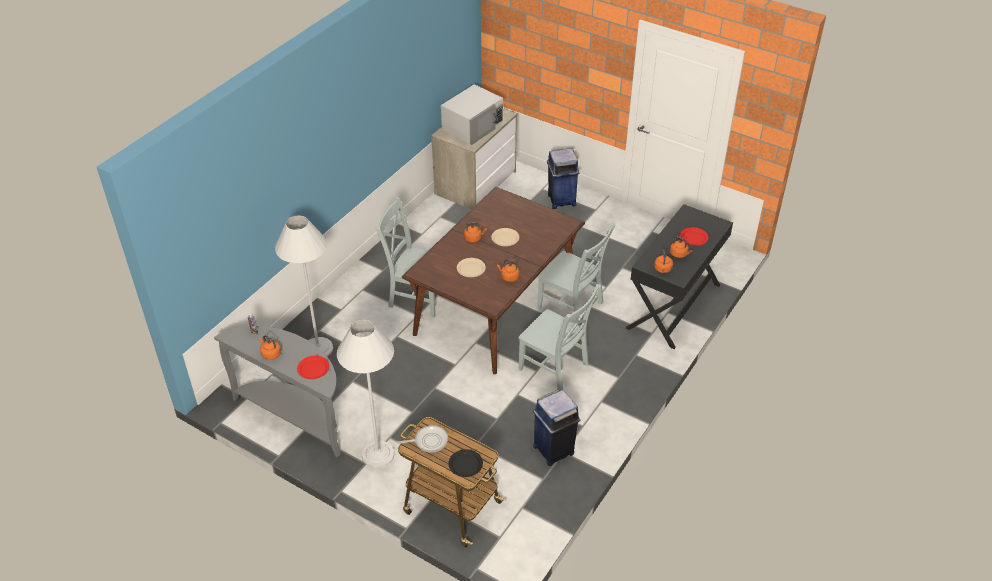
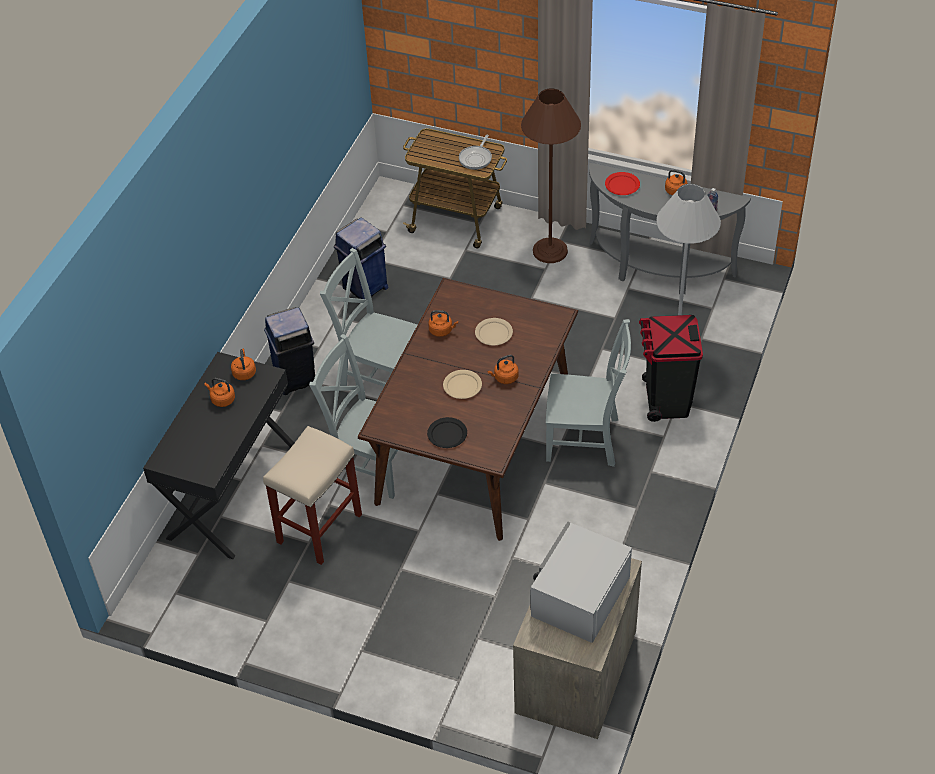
camera: 170 degrees right, 5 degrees up
white floor lamp [337,319,395,468] -> brown floor lamp [521,89,581,263]
frying pan [397,425,448,453] -> frying pan turned 45 degrees counterclockwise [459,134,492,170]
black plate [448,449,483,477] -> black plate moved to [427,417,467,448]
blue trash can [547,148,579,209] -> blue trash can moved to [264,307,315,395]
red plate [680,227,708,246] -> none
none -> beige stool [263,426,362,565]
none -> black trash can [639,315,703,422]

